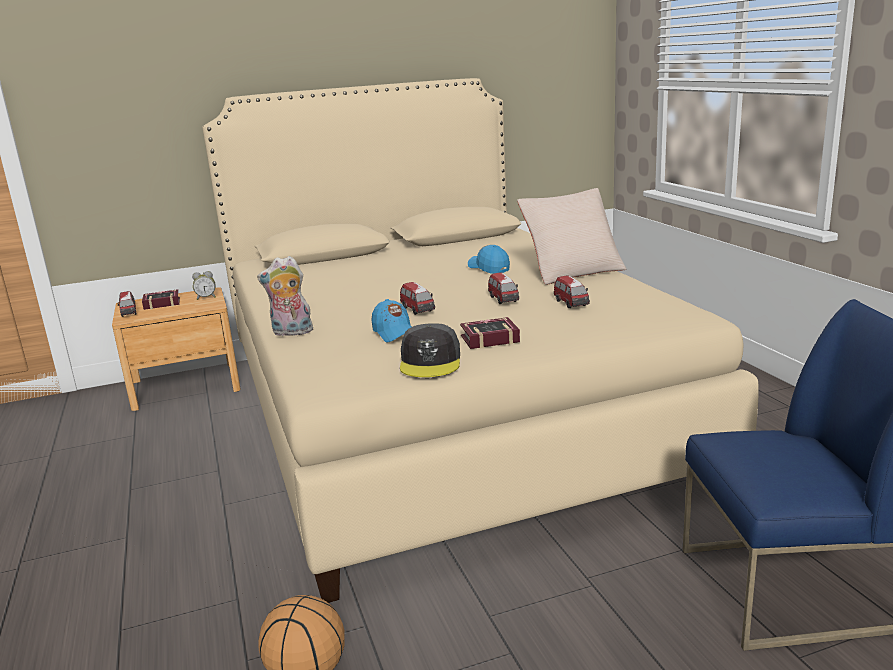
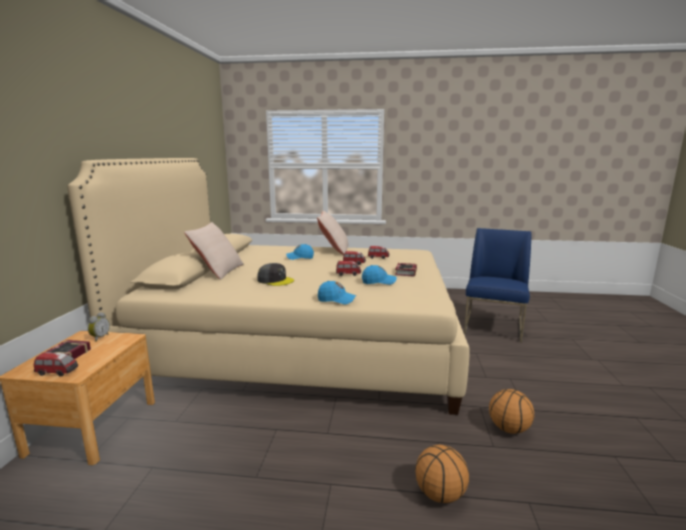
camera: 65 degrees left, 5 degrees down
plush toy [257,256,313,336] -> blue cap [318,281,356,305]
grey cap [400,323,460,377] -> grey cap moved to [257,263,294,286]
none -> beige pillow [184,222,244,280]
none -> basketball [415,445,469,503]

